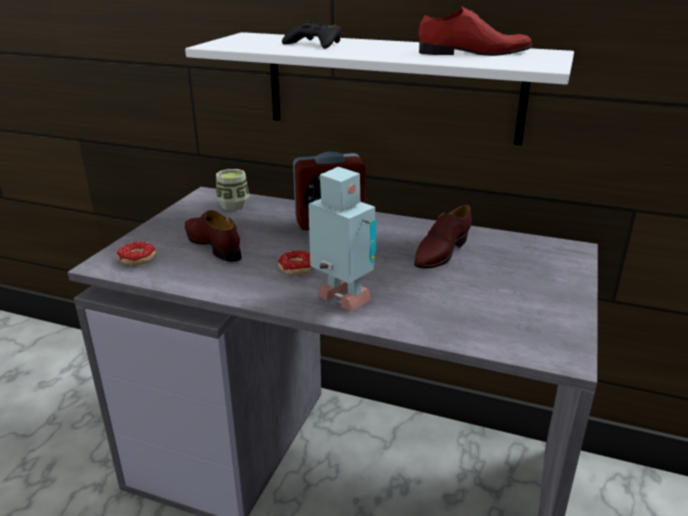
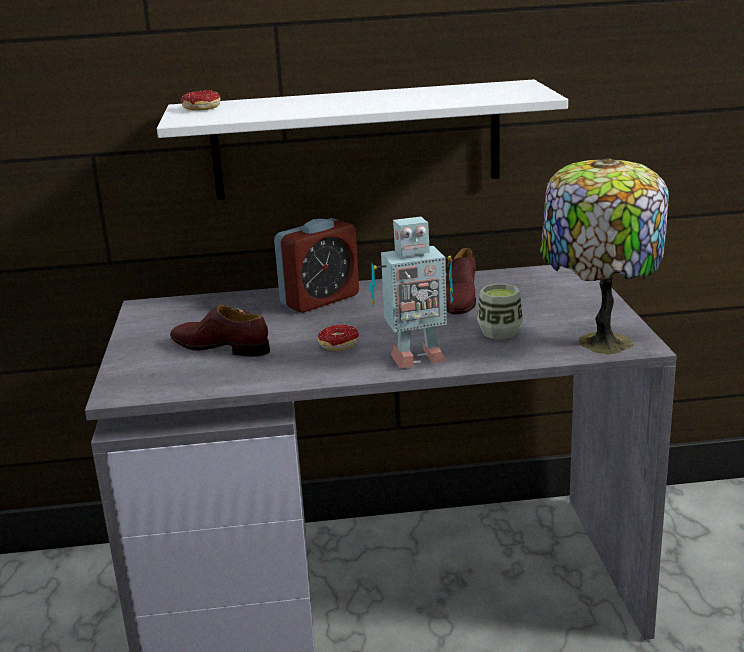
camera: 25 degrees left, 5 degrees down
donut [117,241,155,266] -> donut moved to [181,90,221,111]
cup [216,169,250,210] -> cup moved to [477,284,523,339]
black game controller [282,21,341,49] -> none
toy robot [308,167,376,312] -> toy robot turned 150 degrees clockwise [370,217,453,368]
red shoe [418,6,532,56] -> none
none -> table lamp [540,158,669,355]

